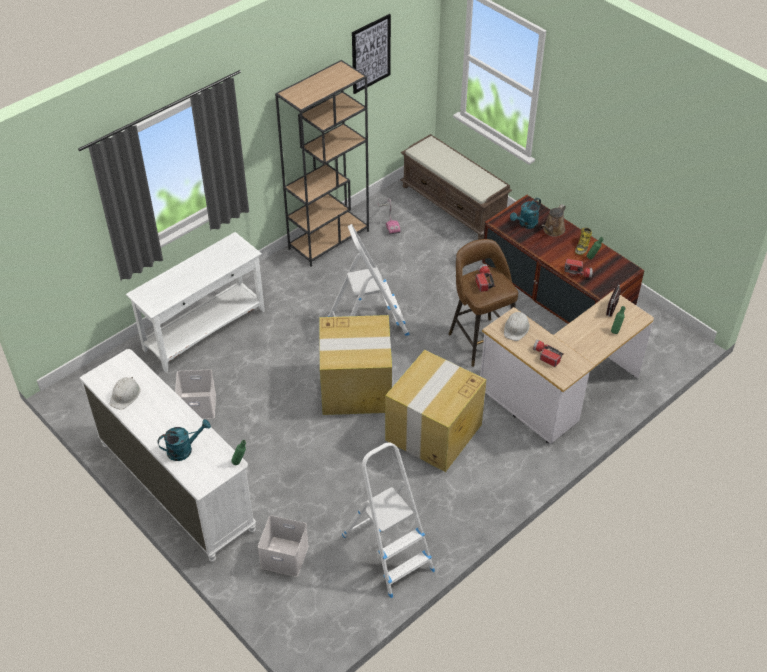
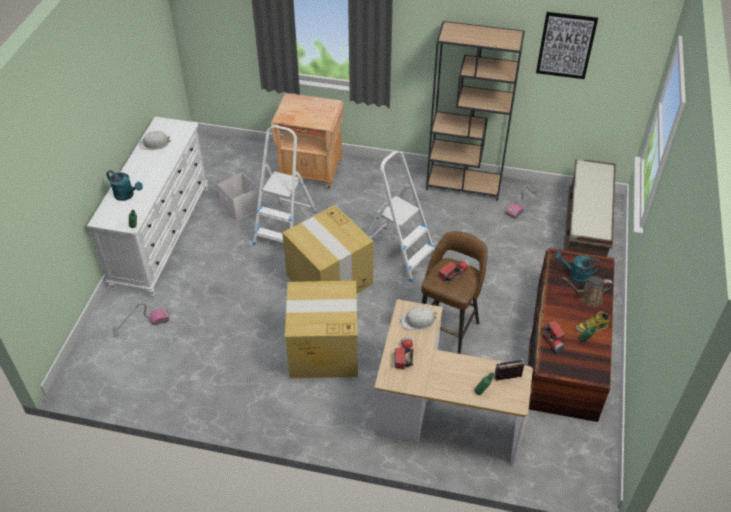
camera: 55 degrees right, 0 degrees up
white console table [126,232,265,372] -> brown cart [271,93,344,189]
white storage box [258,516,309,577] -> vacuum cleaner [112,302,169,337]
white step ladder [342,443,435,598] -> white step ladder moved to [253,125,317,246]

